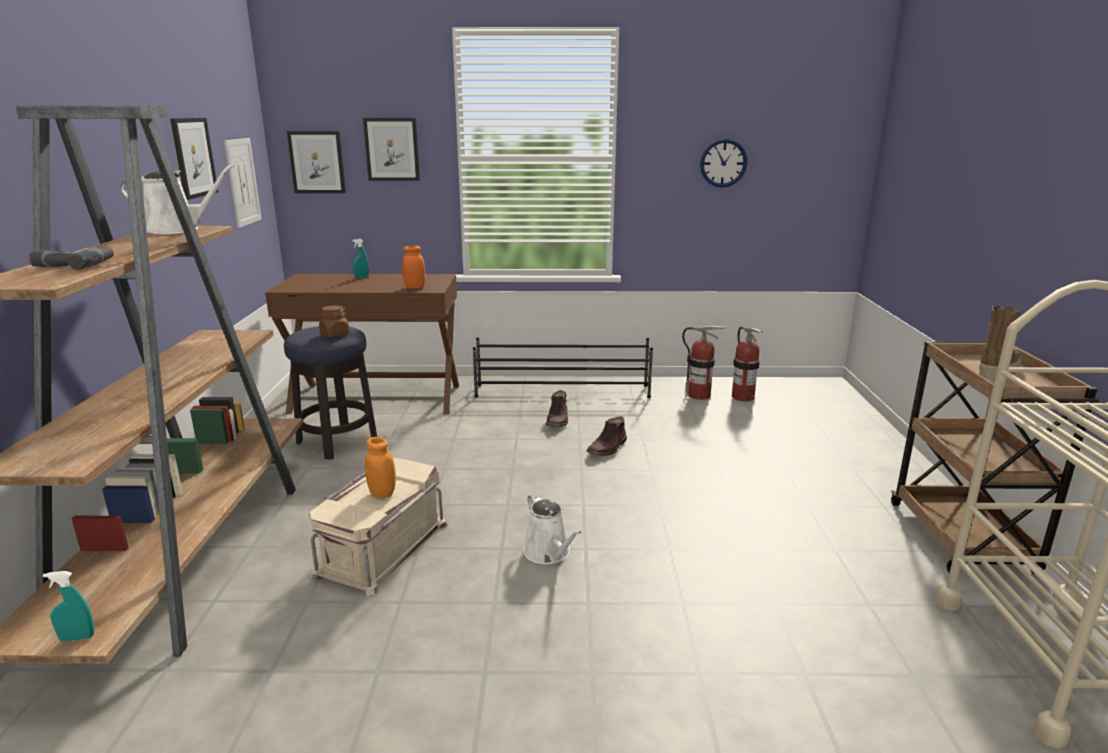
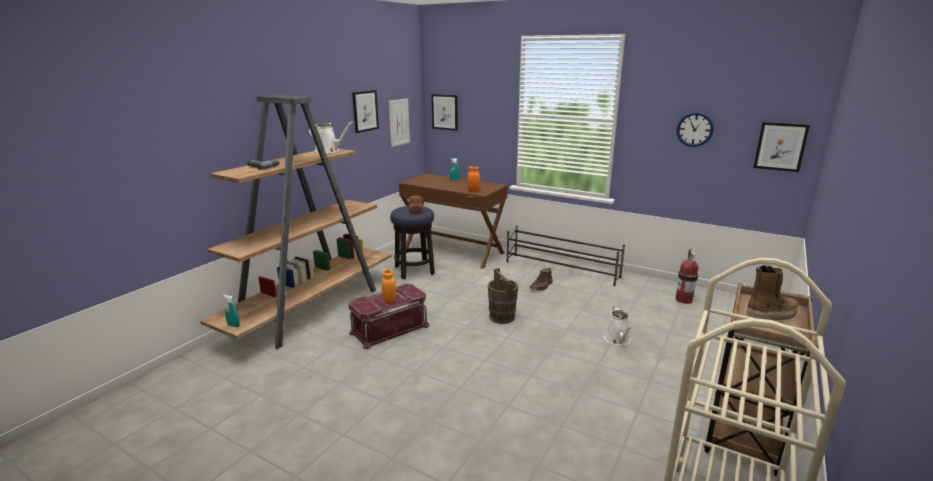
camera: 30 degrees right, 0 degrees up
beige storage box [309,458,448,596] -> red storage box [349,284,430,349]
picture [363,118,420,181] -> picture moved to [753,122,810,172]
white watering can [523,494,582,564] -> white watering can moved to [604,307,631,345]
brown boot [587,416,627,456] -> none
fire extinguisher [682,326,727,400] -> none
none -> brown bucket [488,268,518,324]

